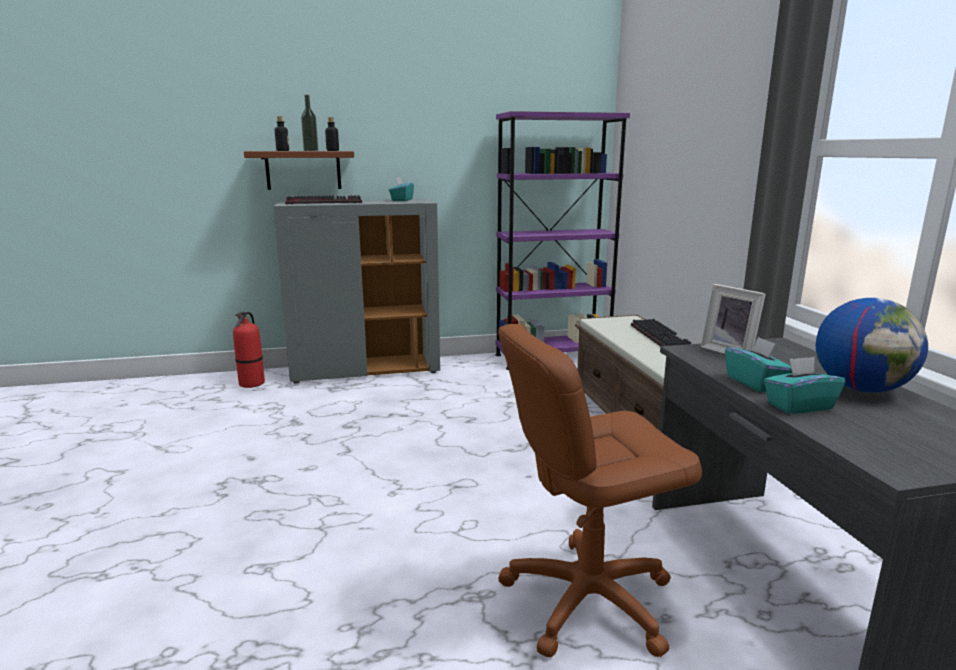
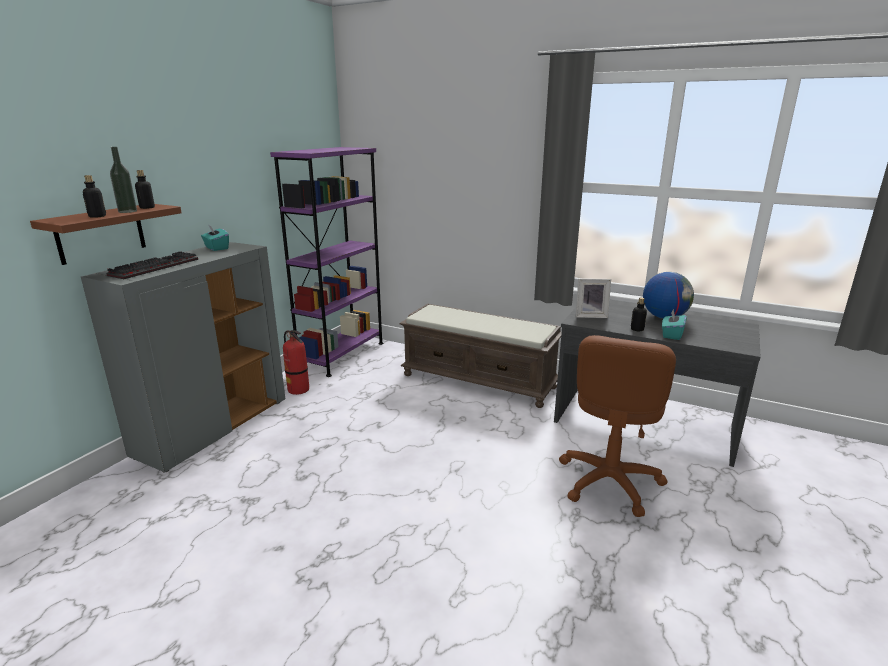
camera: 50 degrees left, 5 degrees up
fire extinguisher [233,312,265,388] -> fire extinguisher moved to [283,330,309,395]
keyboard [631,319,691,346] -> none
turquoise tissue box [725,337,792,392] -> bottle [631,298,647,331]

